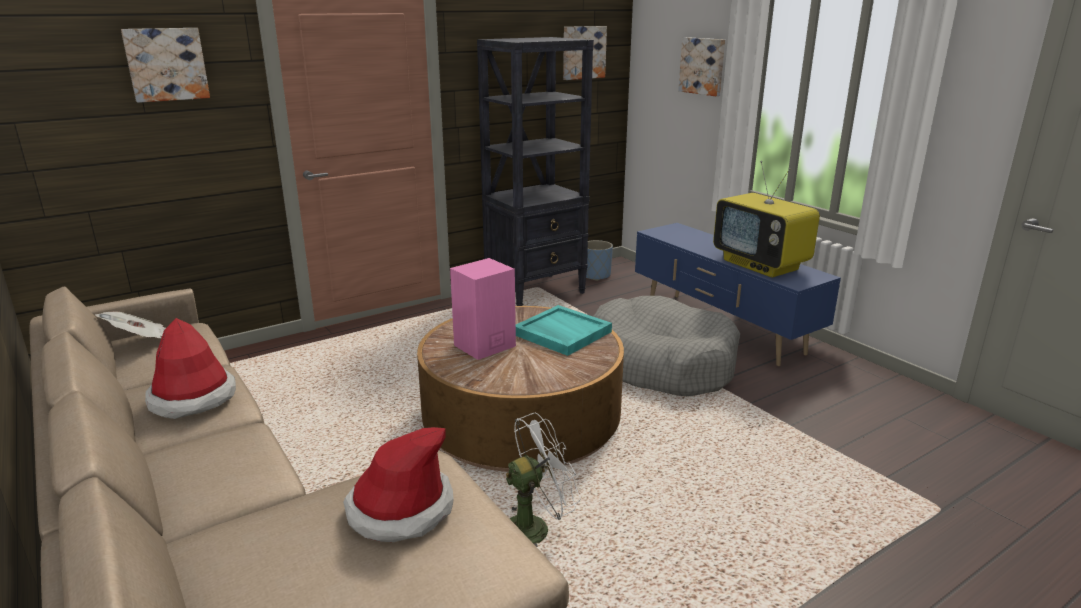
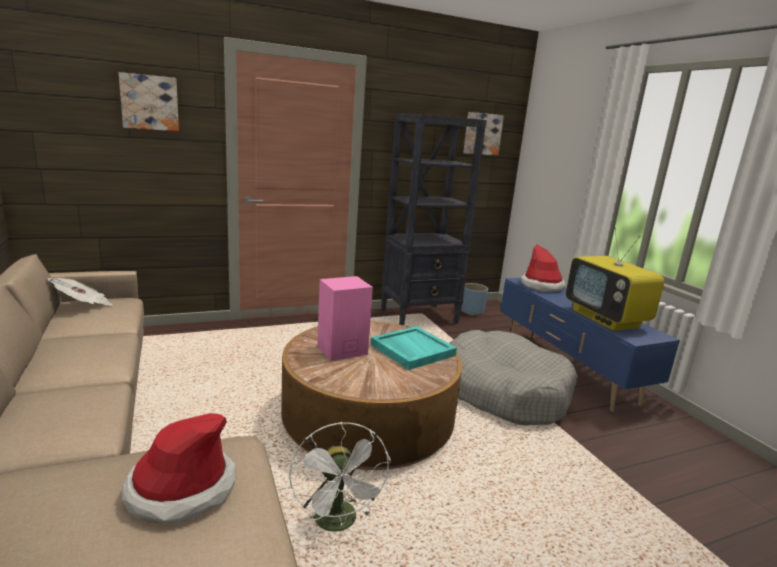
camera: 10 degrees right, 5 degrees down
hat [145,318,236,419] -> hat moved to [521,245,566,292]
white fan [506,413,581,547] -> white fan turned 90 degrees clockwise [289,422,391,532]
picture [678,37,725,96] -> none

